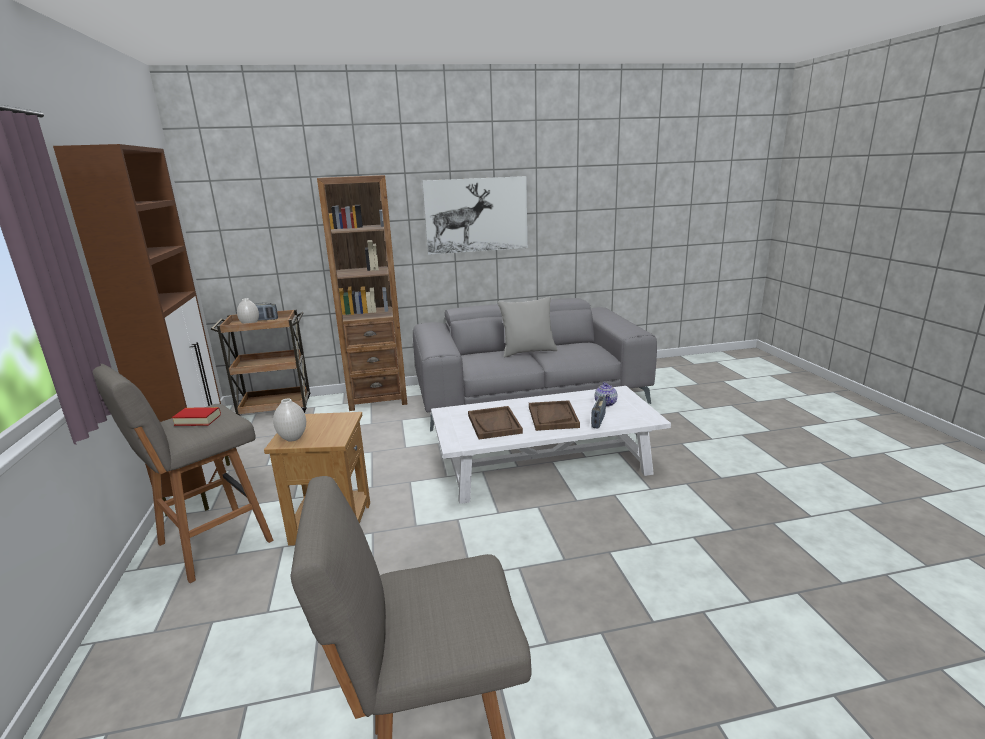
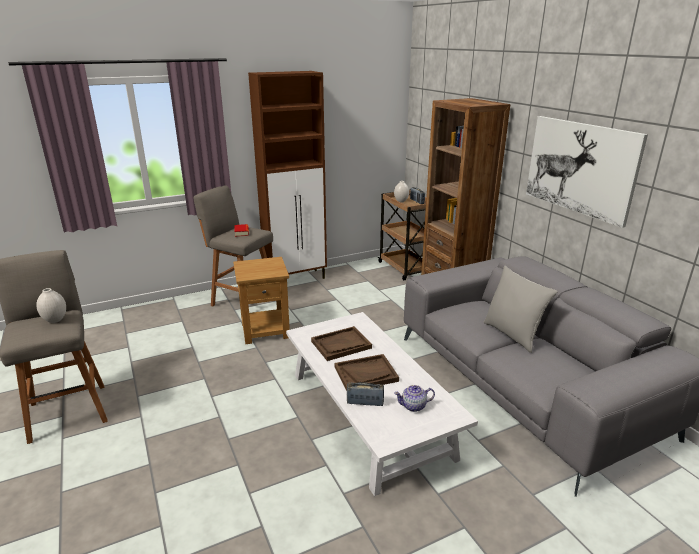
camera: 75 degrees right, 5 degrees up
white vase [273,399,306,442] -> white vase moved to [36,288,66,323]

